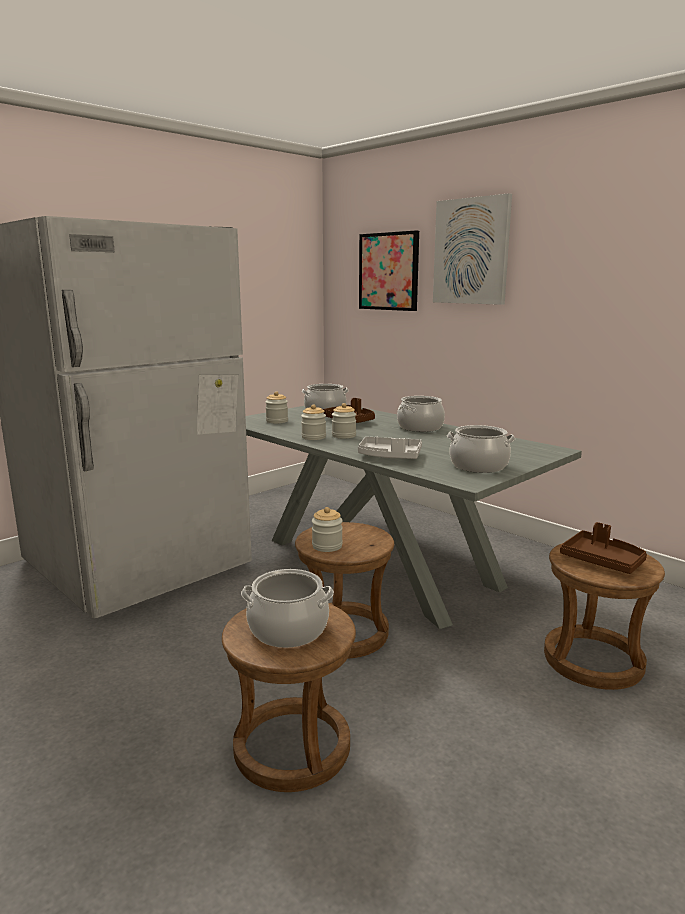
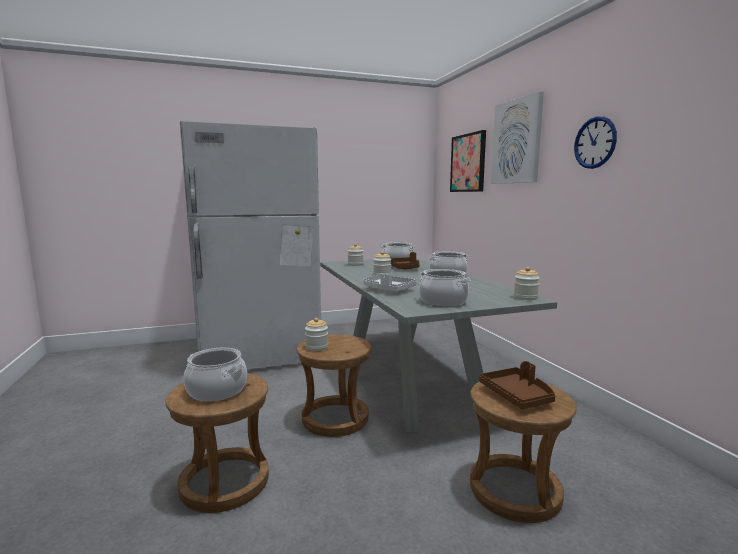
camera: 25 degrees right, 5 degrees down
jar [301,404,326,440] -> jar moved to [514,267,540,300]
none -> wall clock [574,116,617,169]

